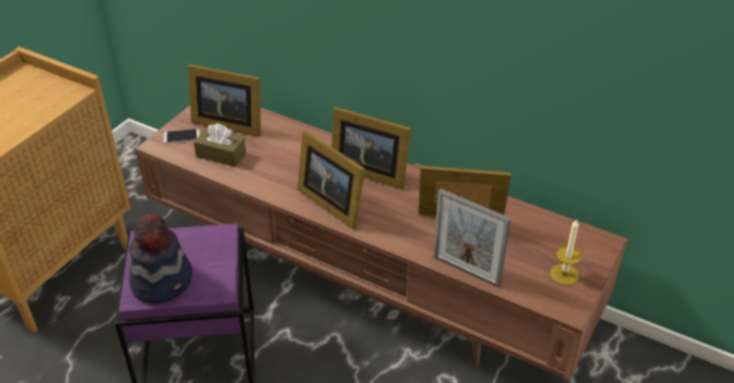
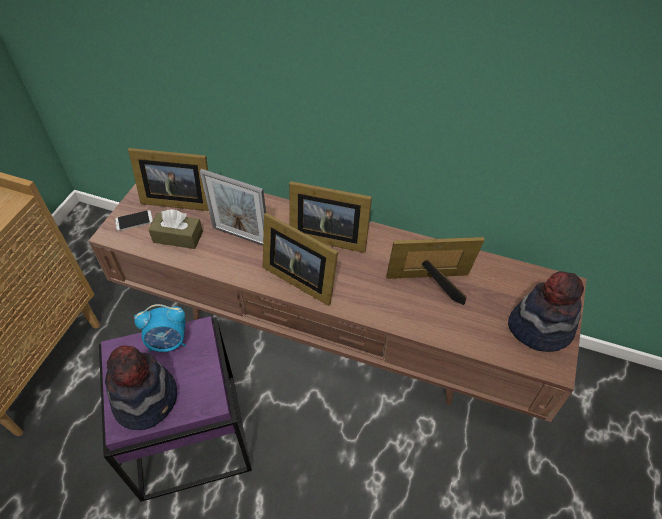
camera: 10 degrees left, 10 degrees up
picture frame [434,188,511,288] -> picture frame moved to [200,169,266,246]
candle [550,219,581,285] -> hat [508,271,584,352]
none -> alarm clock [134,304,186,352]

